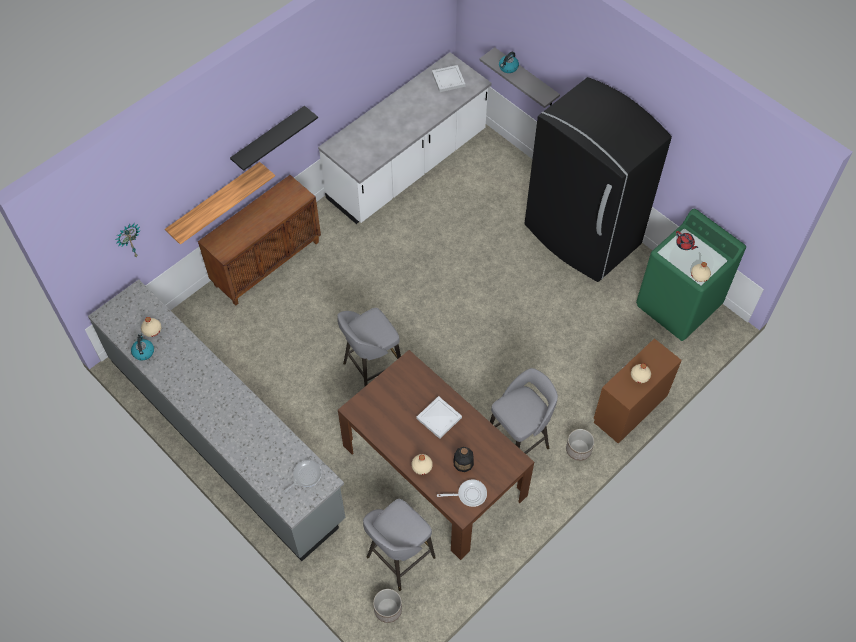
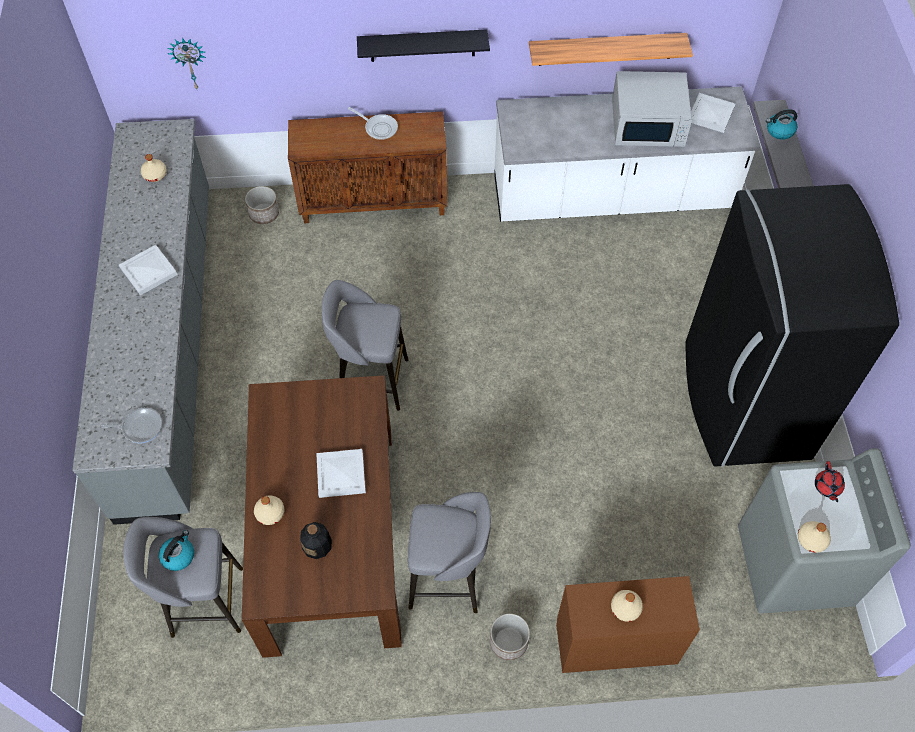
camera: 40 degrees right, 0 degrees up
kettle [131,333,154,360] -> kettle moved to [159,530,194,571]
shelf [165,162,275,245] -> shelf moved to [529,33,693,66]
planter [373,589,402,623] -> planter moved to [245,186,279,224]
frying pan [437,479,487,507] -> frying pan moved to [348,107,398,140]
green washing machine [636,209,746,341] -> grey washing machine [738,448,911,613]
none -> white tray [119,245,178,296]
none -> white microwave [612,71,692,147]

